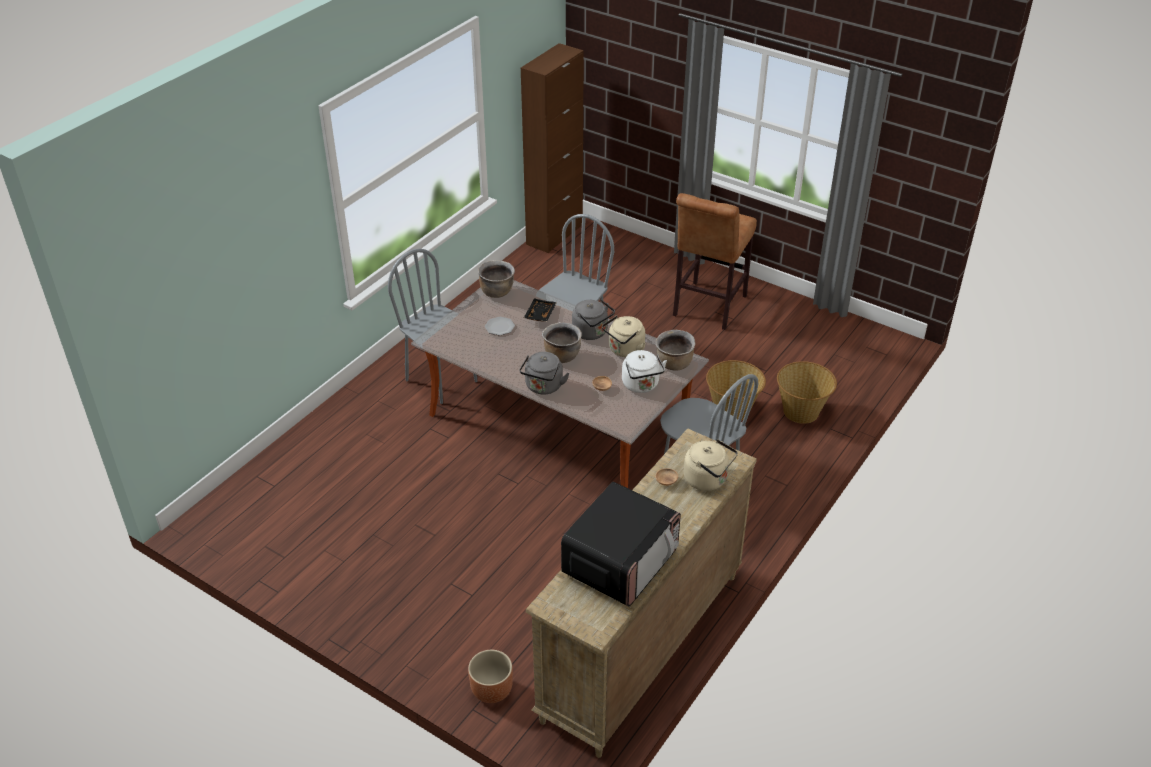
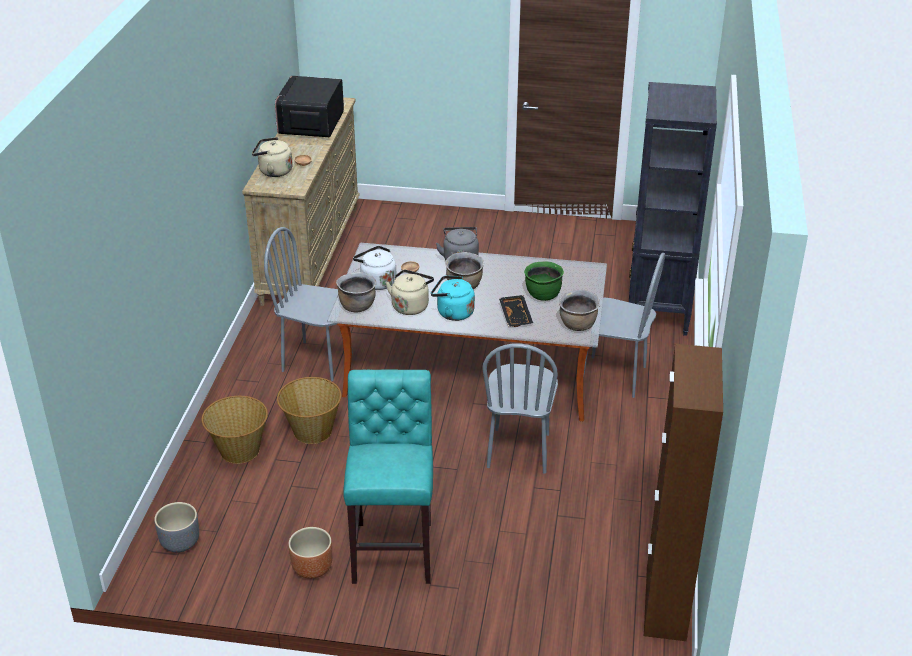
camera: 155 degrees right, 5 degrees down
brown planter [468,650,513,703] -> brown planter moved to [288,527,332,579]
plate [485,317,515,336] -> green cooking pot [524,262,564,301]
grey kettle [572,300,615,340] -> turquoise kettle [431,276,475,321]
brown stool [673,193,757,330] -> turquoise stool [343,370,433,584]
none -> grey planter [154,502,199,552]
none -> black bookcase [629,82,717,336]

